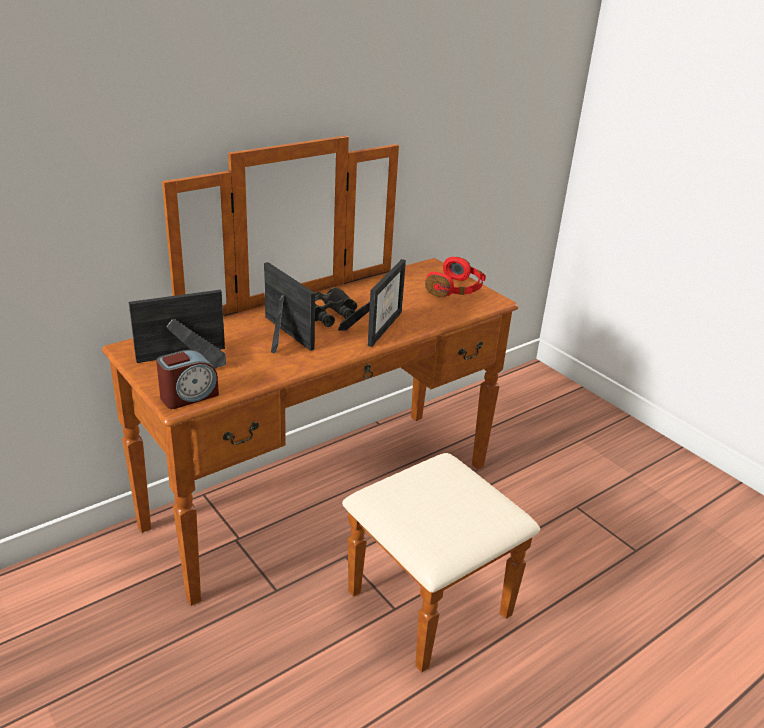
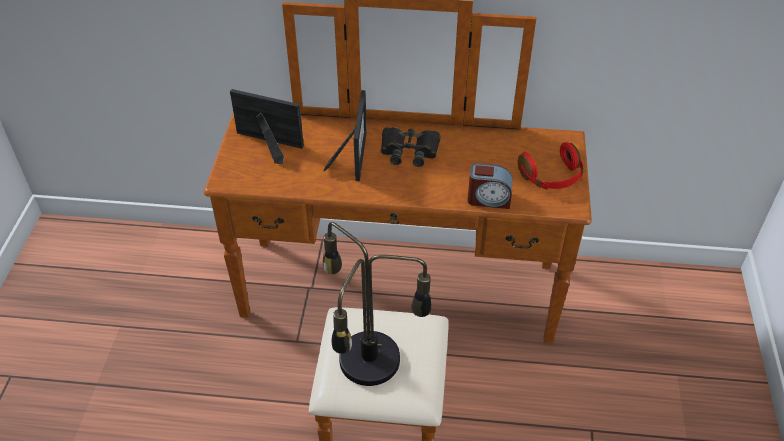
camera: 45 degrees right, 15 degrees up
alarm clock [156,350,219,409] -> alarm clock moved to [467,163,513,209]
picture frame [338,259,406,347] -> none
none -> table lamp [323,222,431,386]

